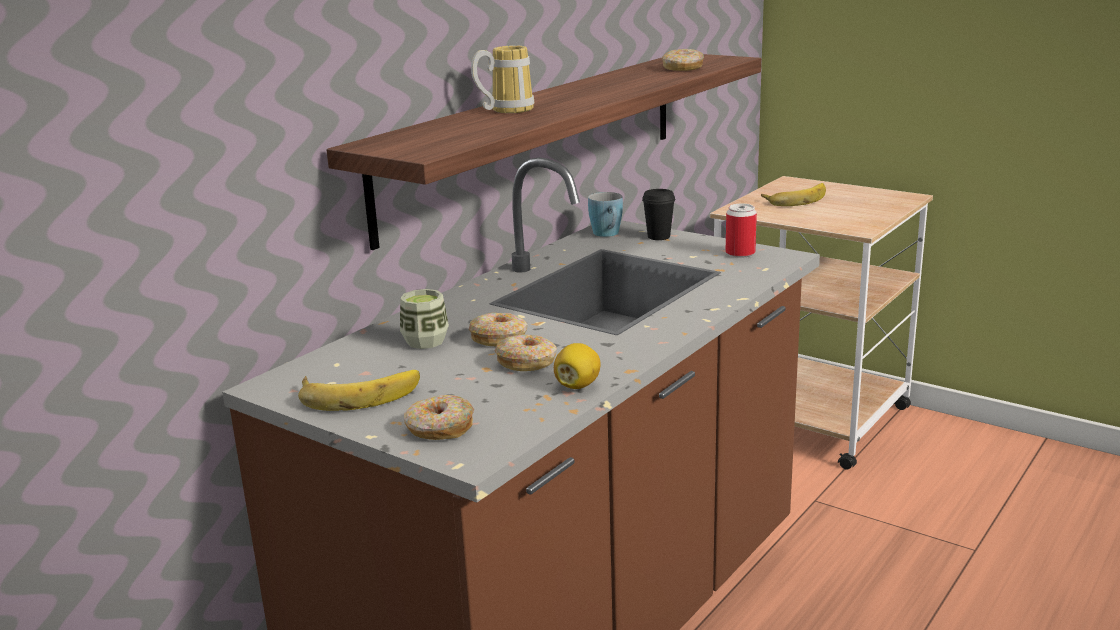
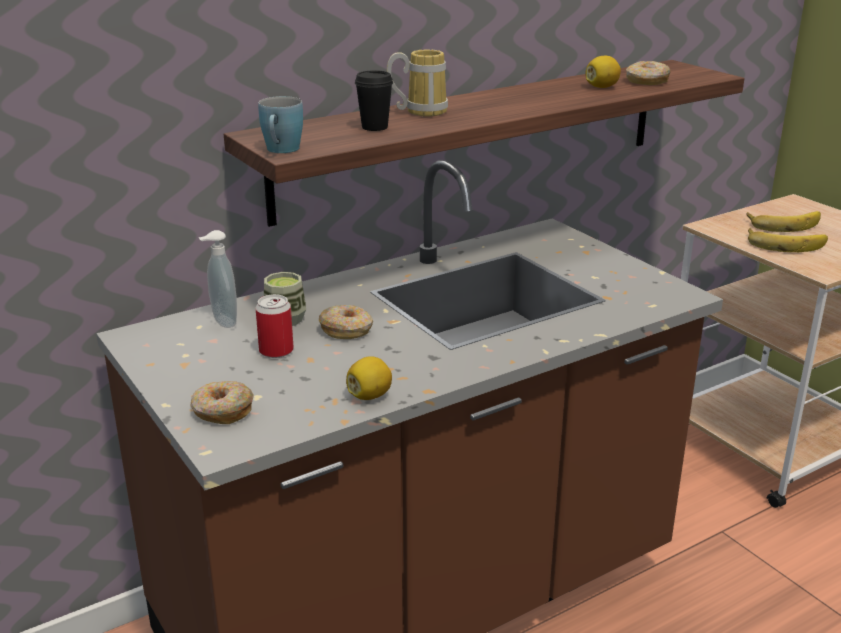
camera: 20 degrees right, 5 degrees up
banana [298,370,420,411] -> banana moved to [748,228,828,252]
donut [495,335,557,371] -> none
blue mug [588,192,623,237] -> blue mug moved to [258,96,303,153]
black cup [642,189,675,240] -> black cup moved to [355,70,393,131]
can [726,204,757,258] -> can moved to [256,294,294,358]
none -> soap dispenser [199,230,237,328]
none -> lemon [585,56,621,88]

